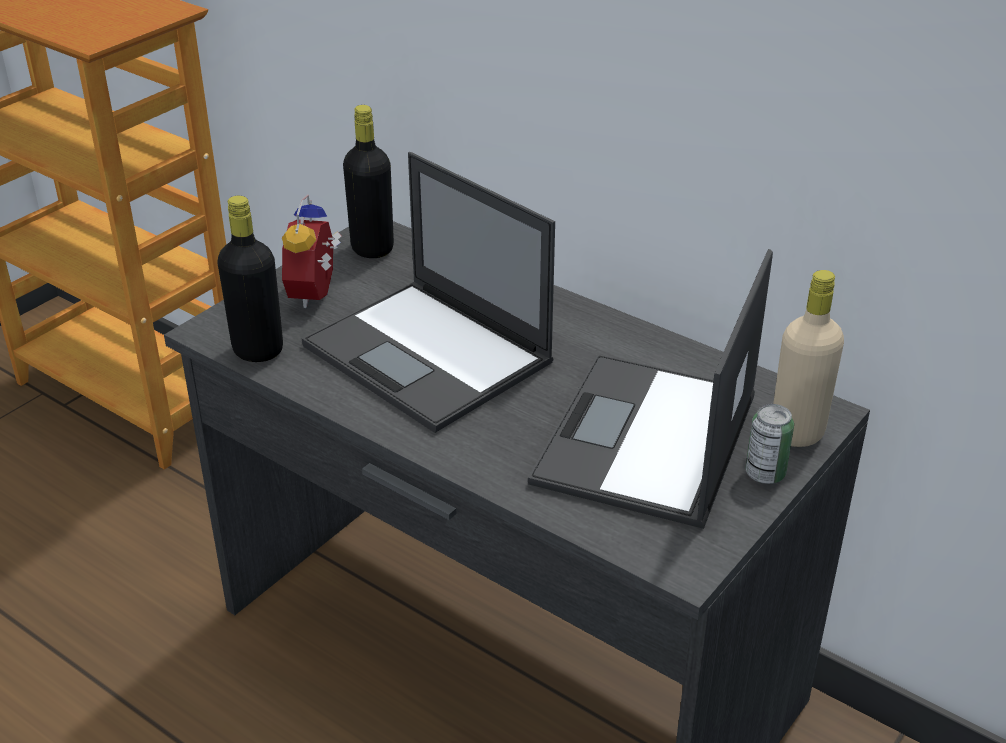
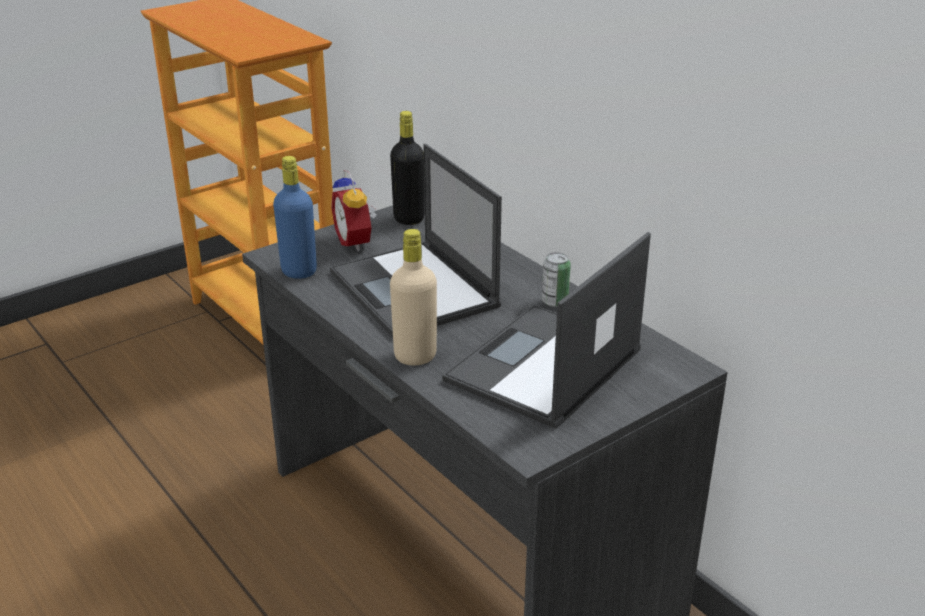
camera: 15 degrees right, 5 degrees down
black bottle [217,196,283,362] -> blue bottle [273,156,317,279]
alarm clock [282,194,342,308] -> alarm clock turned 45 degrees counterclockwise [331,170,377,251]
can [746,404,794,484] -> can moved to [542,252,571,307]
beige bottle [773,270,844,447] -> beige bottle moved to [390,229,437,365]

